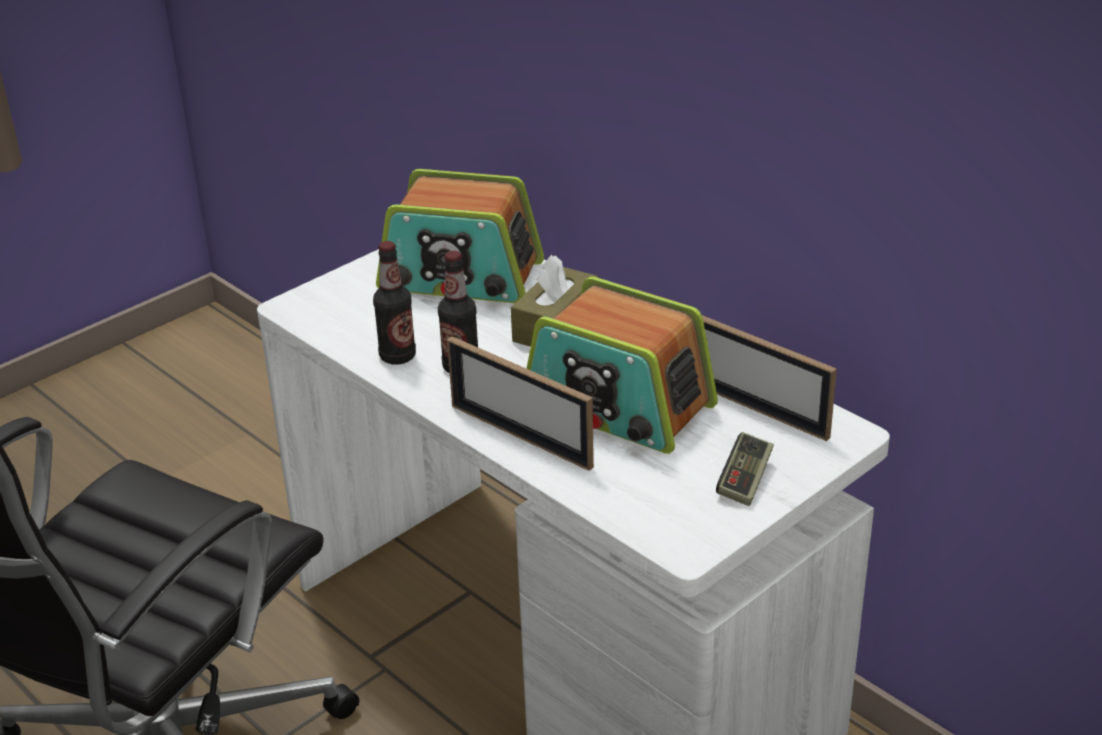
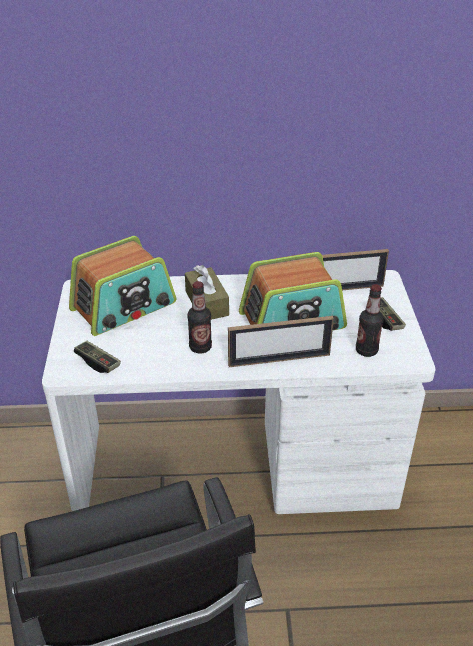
camera: 50 degrees left, 5 degrees up
bottle [373,241,416,365] -> bottle moved to [356,284,383,357]
none -> game controller [74,341,121,373]

